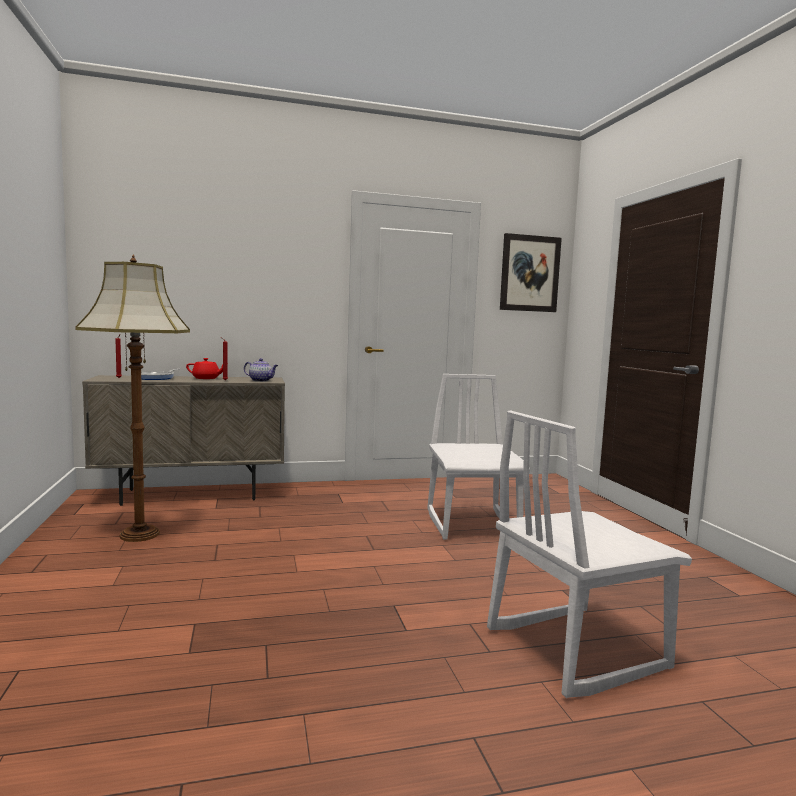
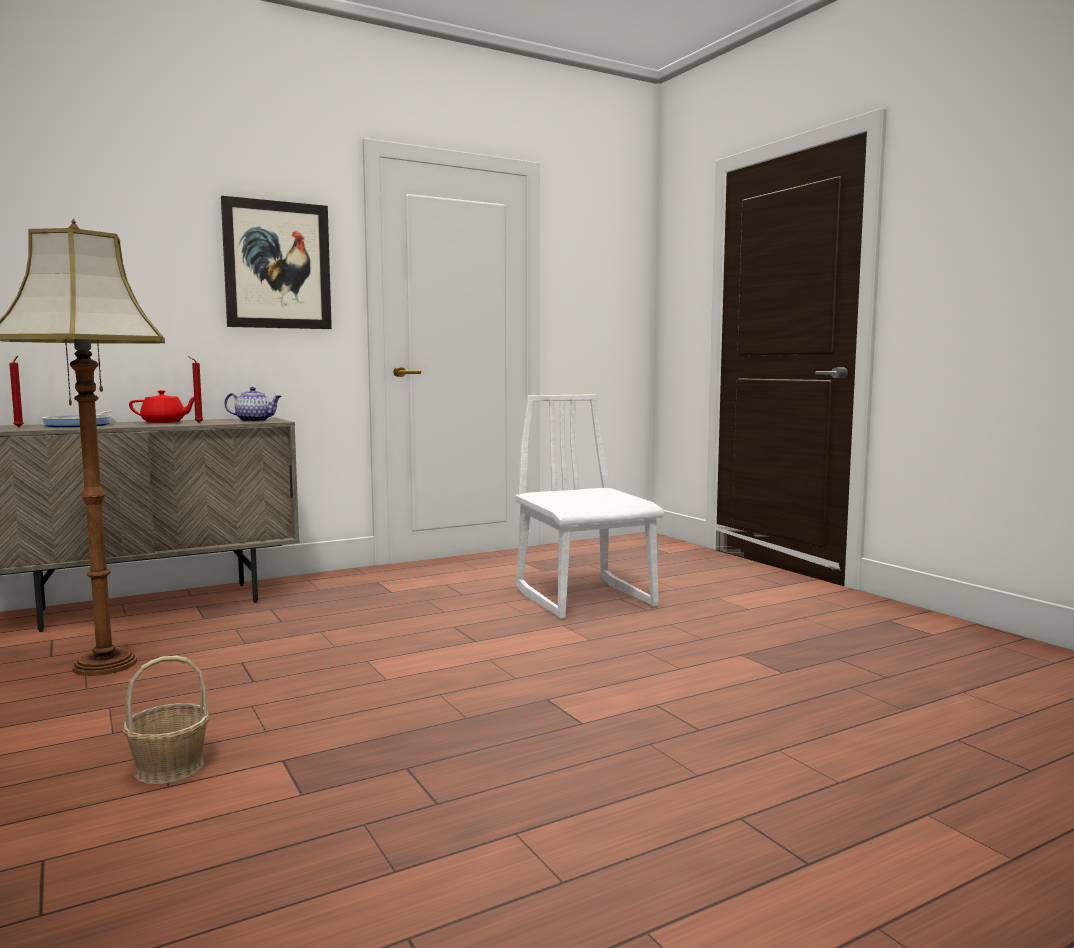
camera: 15 degrees left, 0 degrees up
white chair [487,411,692,698] -> none
picture [500,233,562,312] -> picture moved to [221,196,332,329]
none -> basket [123,656,209,784]

